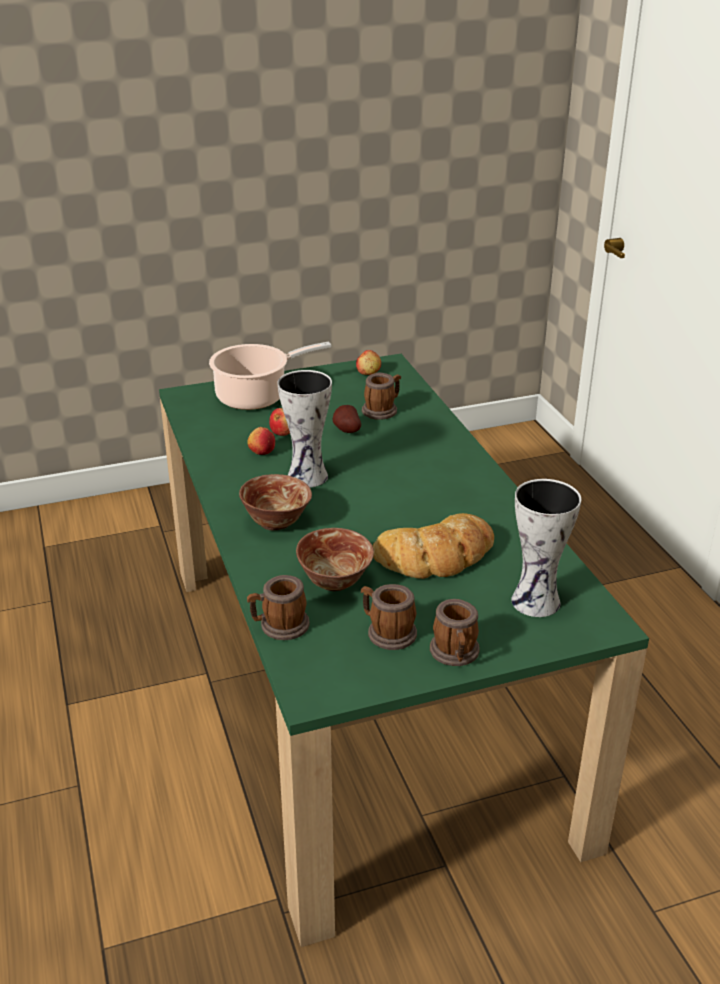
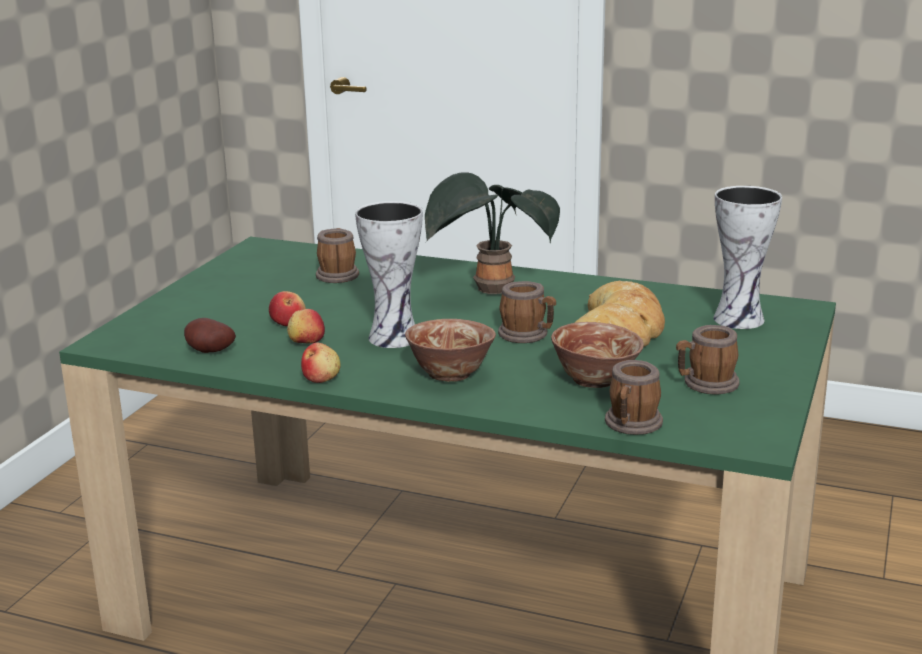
camera: 50 degrees left, 10 degrees down
cooking pot [209,342,331,410] -> none
potato [333,405,361,433] -> potato moved to [184,318,236,353]
apple [356,350,381,375] -> apple moved to [301,343,341,383]
mug [430,599,480,666] -> mug moved to [498,281,556,343]
none -> potted plant [425,172,560,294]

